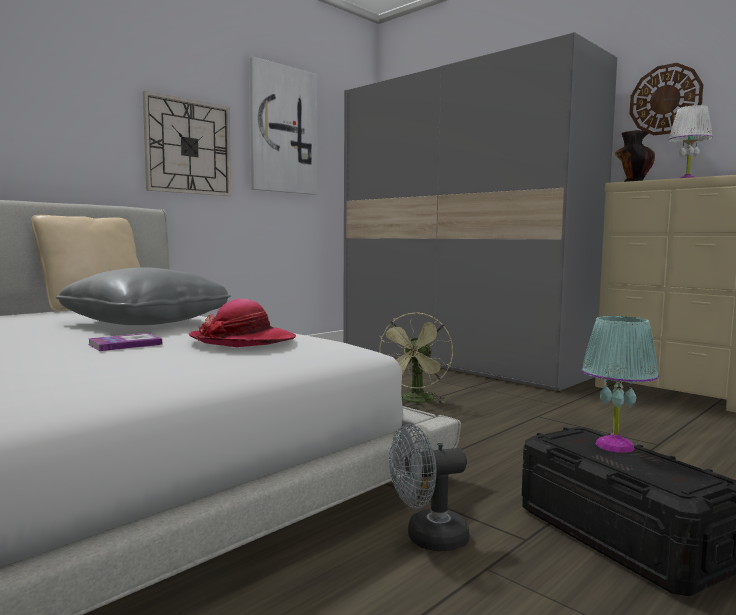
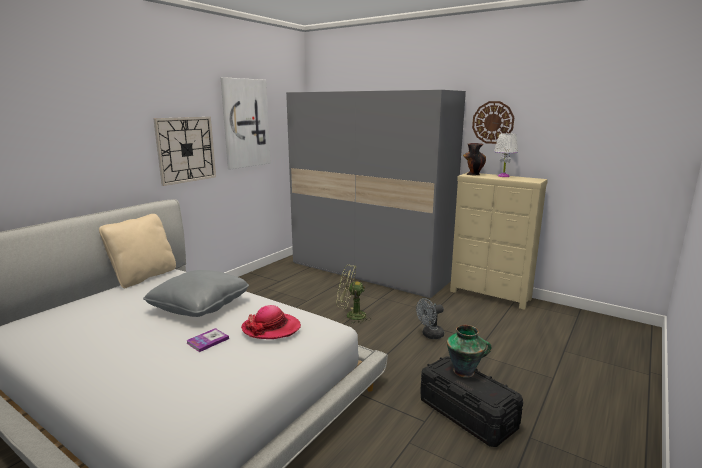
camera: 10 degrees left, 10 degrees up
green fan [379,312,453,403] -> green fan turned 90 degrees clockwise [337,264,372,323]
grey fan [389,424,469,552] -> grey fan moved to [416,298,444,339]
turquoise table lamp [582,316,659,453] -> vase [447,325,491,378]

